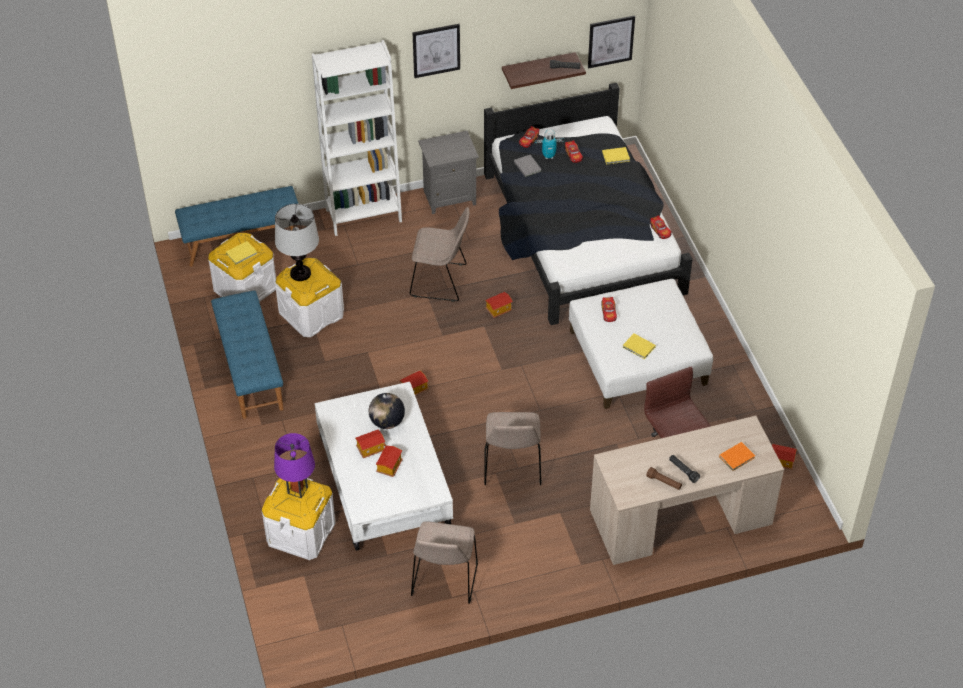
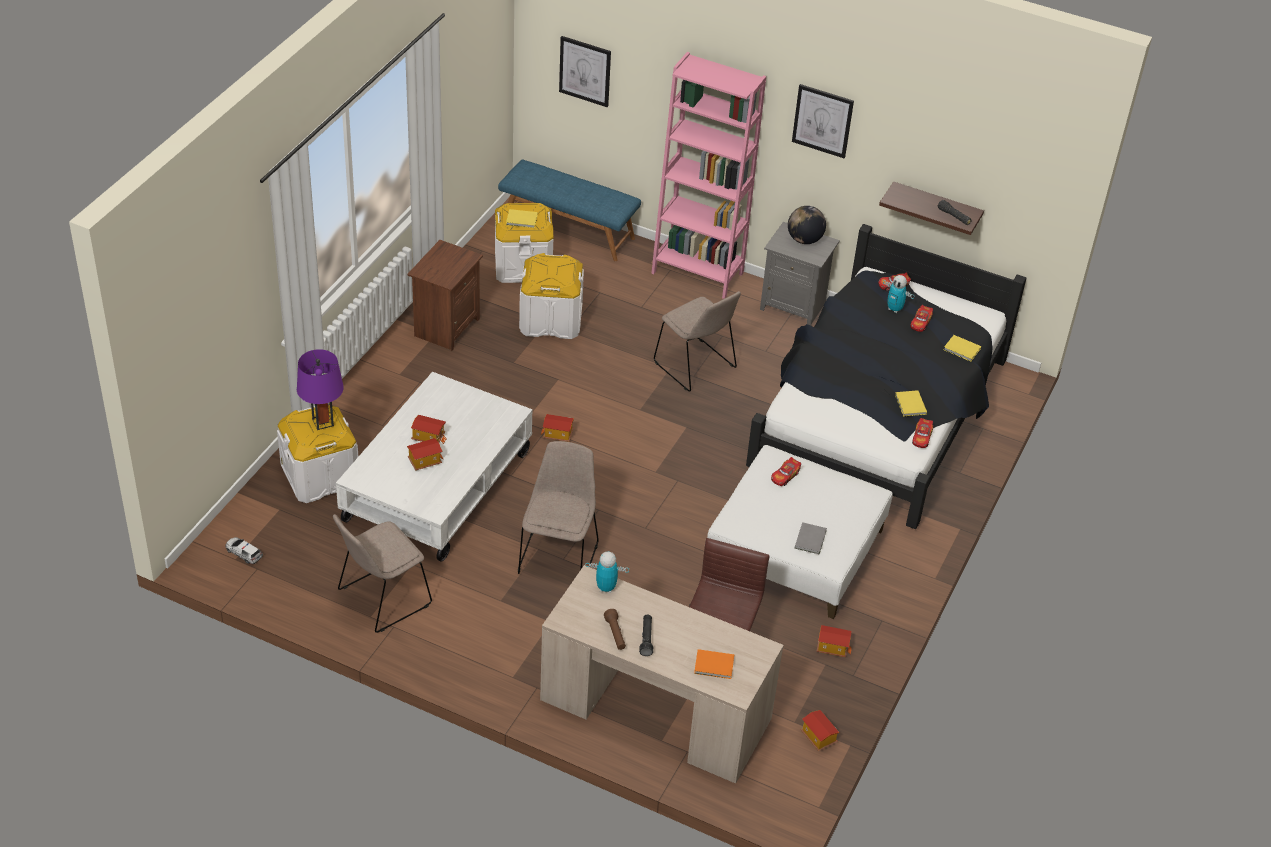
camera: 40 degrees right, 5 degrees down
blue bench [211,291,284,419] -> brown nightstand [407,240,483,351]
table lamp [275,204,319,281] -> none
white bookcase [312,40,402,236] -> pink bookcase [651,52,766,299]
globe [369,393,405,429] -> globe moved to [788,206,826,244]
beige chair [484,412,542,485] -> beige chair turned 150 degrees clockwise [518,441,599,574]
toy house [485,292,513,318] -> toy house moved to [817,625,852,657]
grey book [514,155,541,177] -> grey book moved to [795,522,827,554]
picture [588,15,635,68] -> picture moved to [559,36,611,107]
yellow book [623,334,656,359] -> yellow book moved to [895,390,927,417]
none -> toy car [225,537,263,564]
none -> toy robot [585,551,629,593]

